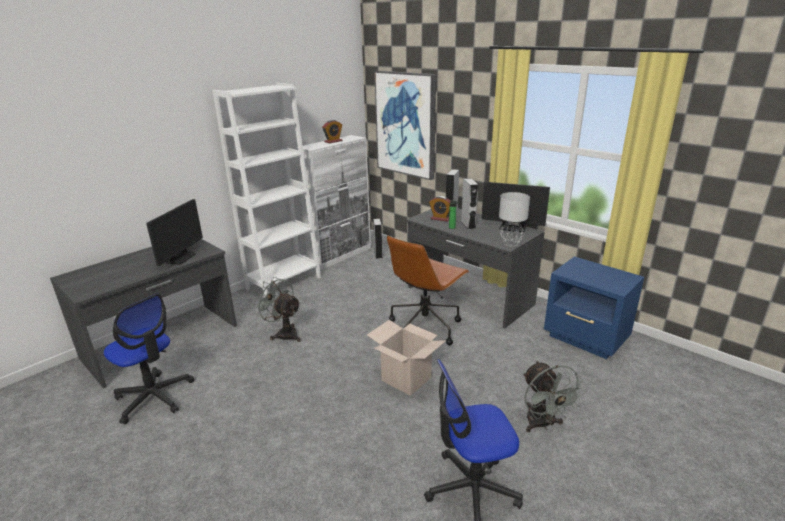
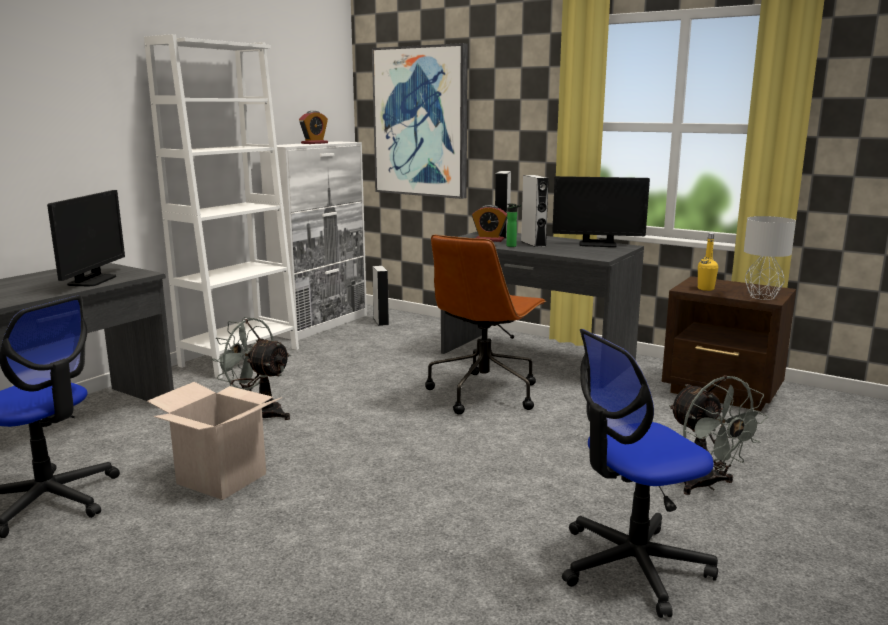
camera: 10 degrees left, 10 degrees down
cardboard box [367,320,446,396] -> cardboard box moved to [147,382,282,500]
grey table lamp [499,192,530,246] -> grey table lamp moved to [744,216,796,300]
blue nightstand [544,256,644,359] -> brown nightstand [662,276,796,411]
none -> yellow bottle [698,233,718,291]

